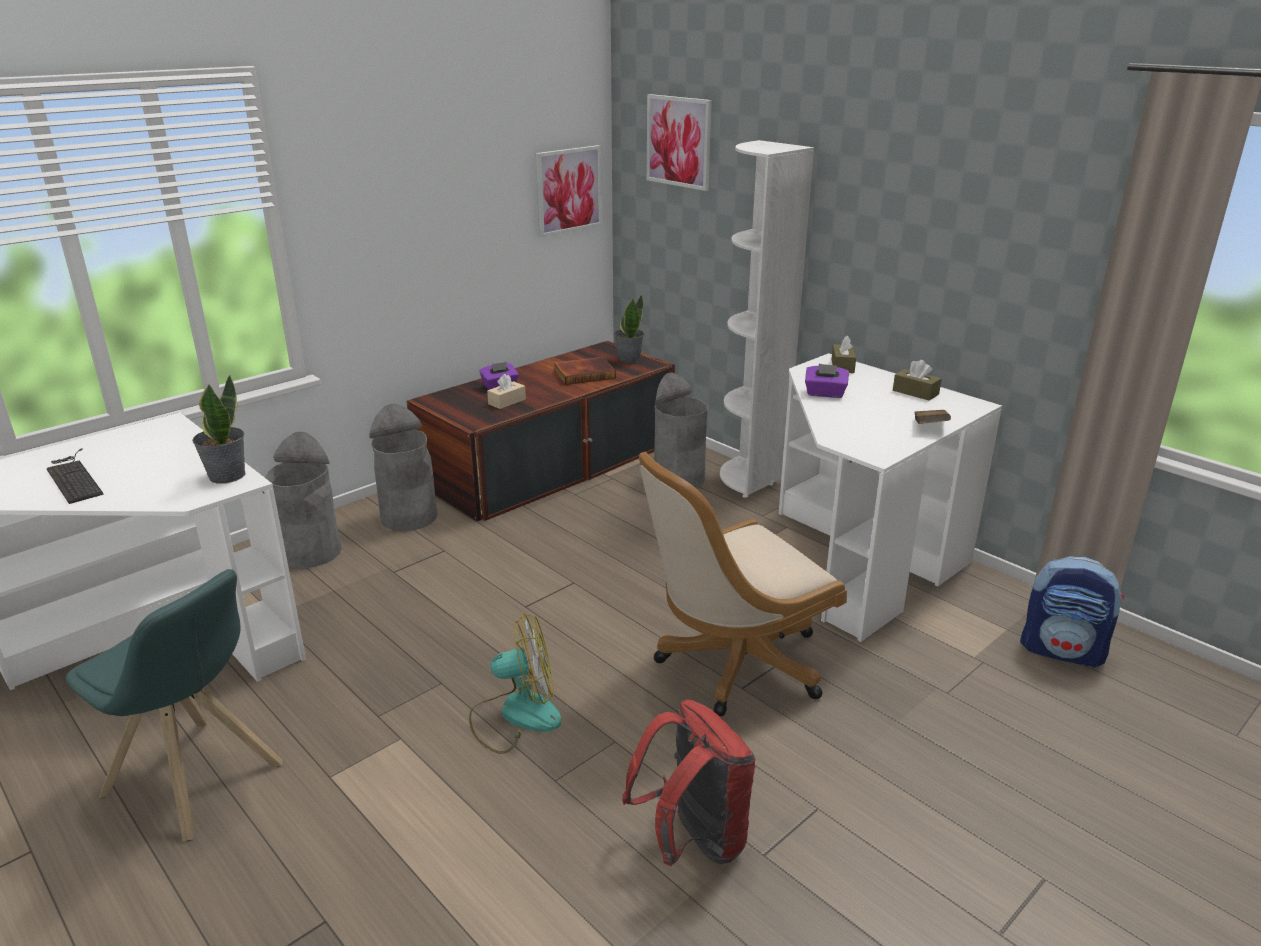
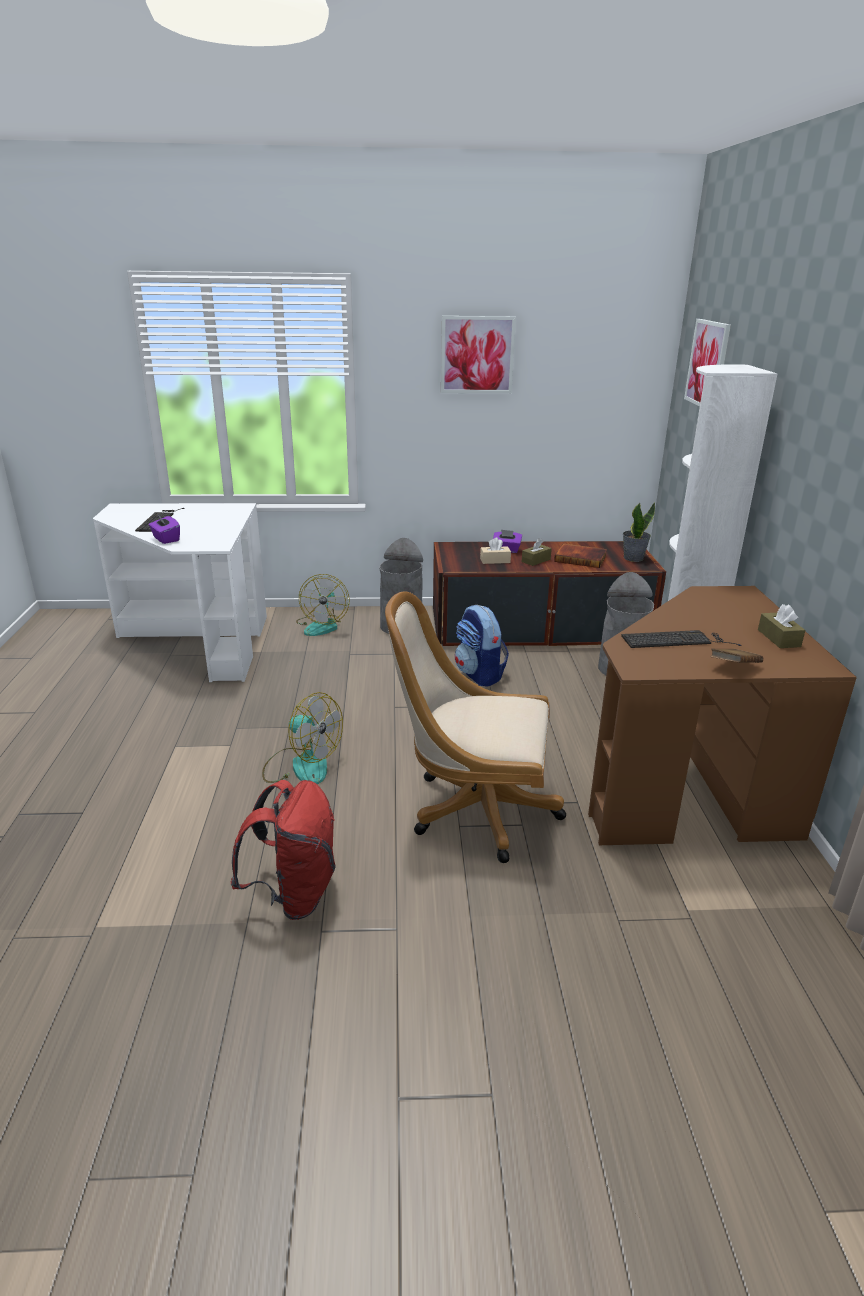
camera: 40 degrees right, 0 degrees up
turquoise chair [66,569,283,842] -> none
potted plant [192,375,245,484] -> none
grey trash can [264,432,342,568] -> fan [296,574,350,636]
picture [536,145,602,237] -> picture moved to [441,316,516,393]
white desk [779,353,1002,642] -> brown desk [588,586,857,845]
purple tissue box [805,364,849,398] -> purple tissue box moved to [149,513,180,544]
brown tissue box [831,336,856,373] -> brown tissue box moved to [522,538,552,566]
backpack [1020,556,1124,668] -> backpack moved to [455,605,509,687]
none -> keyboard [621,630,742,648]

